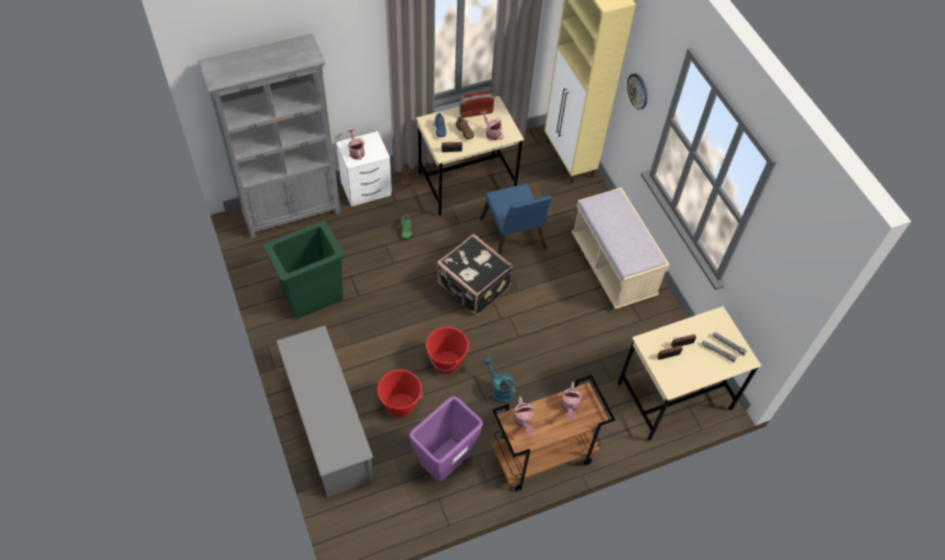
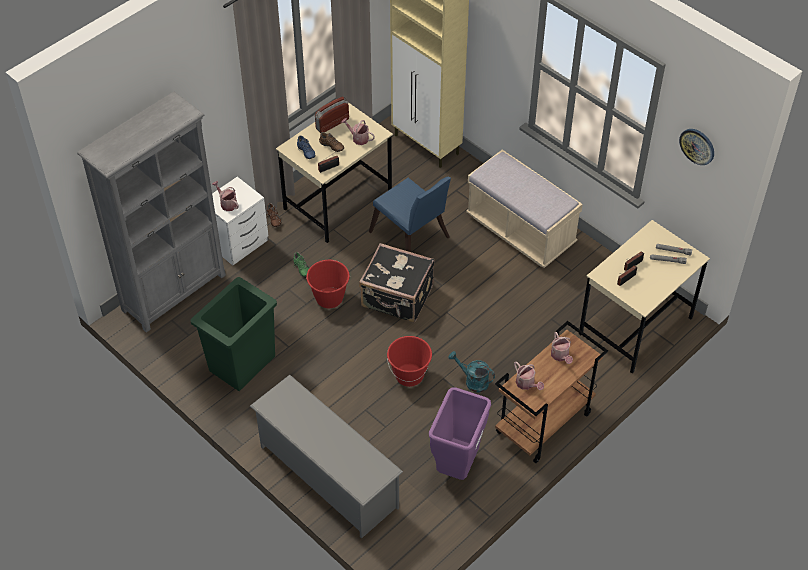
camera: 20 degrees left, 5 degrees down
red bucket [377,369,423,418] -> red bucket moved to [306,260,350,308]
wall clock [627,73,647,110] -> wall clock moved to [679,129,714,165]

